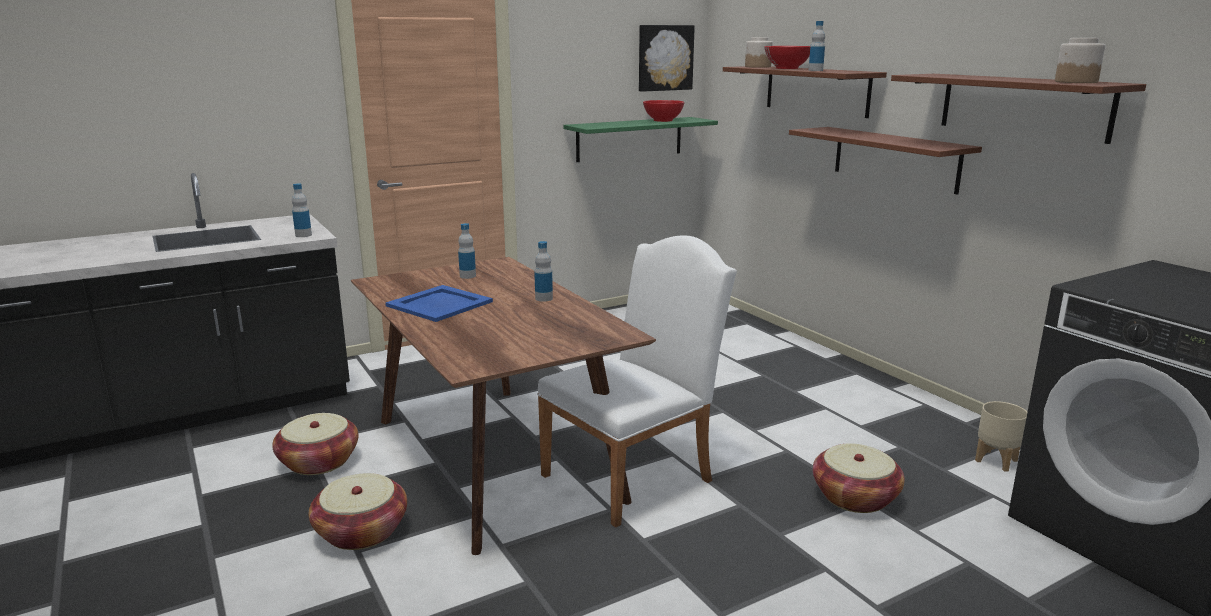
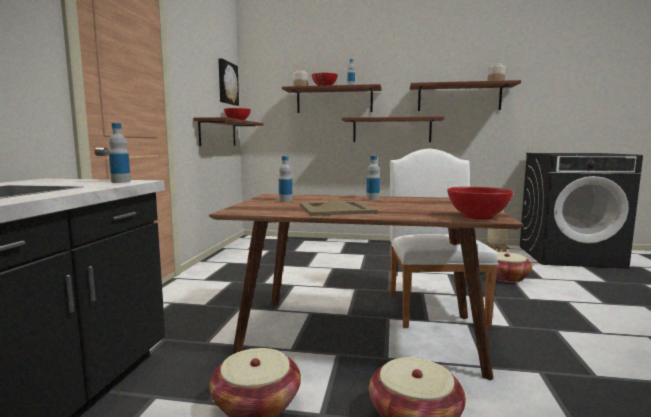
camera: 50 degrees left, 10 degrees down
blue tray [385,285,493,322] -> beige tray [300,199,377,216]
green shelf [563,117,718,162] -> brown shelf [193,117,263,146]
none -> red bowl [447,187,514,220]

